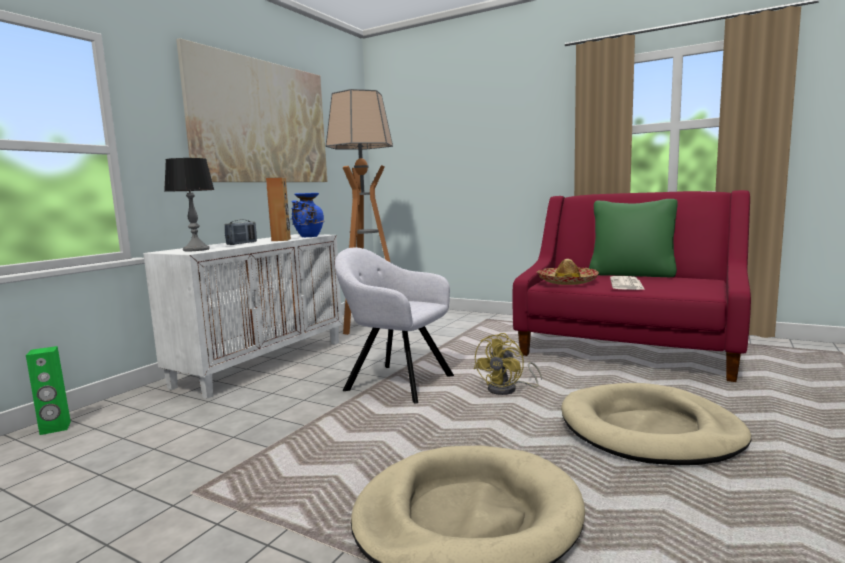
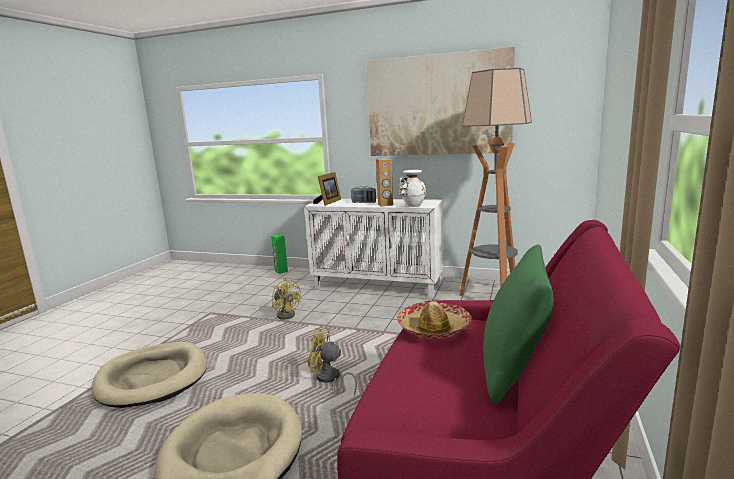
camera: 80 degrees right, 5 degrees up
table lamp [164,158,214,251] -> picture frame [313,172,341,206]
blue vase [291,193,324,237] -> white vase [399,170,426,207]
grey armchair [335,247,454,404] -> none
newspaper [610,276,645,290] -> none
none -> yellow fan [272,279,301,320]

